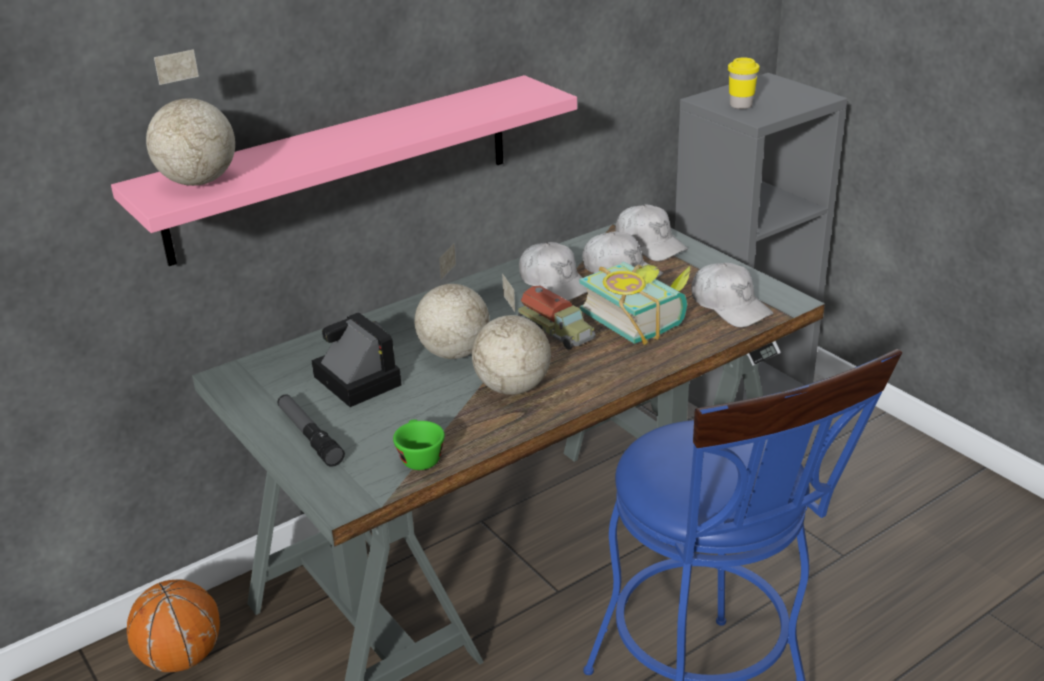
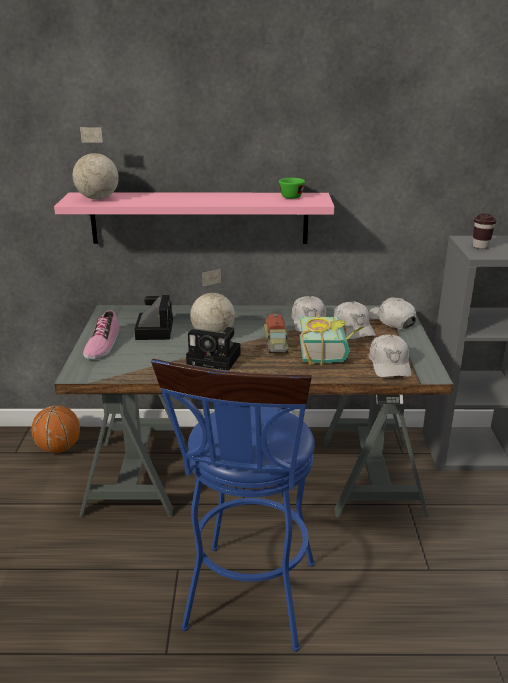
camera: 35 degrees right, 5 degrees down
flashlight [278,394,345,467] -> shoe [83,310,119,360]
green cup [393,419,445,470] -> green cup moved to [279,178,305,199]
globe [472,273,551,395] -> camera [186,327,241,371]
white cap [615,205,688,261] -> white cap turned 150 degrees clockwise [369,298,416,329]
yellow cup [728,57,760,109] -> brown cup [473,213,497,249]

